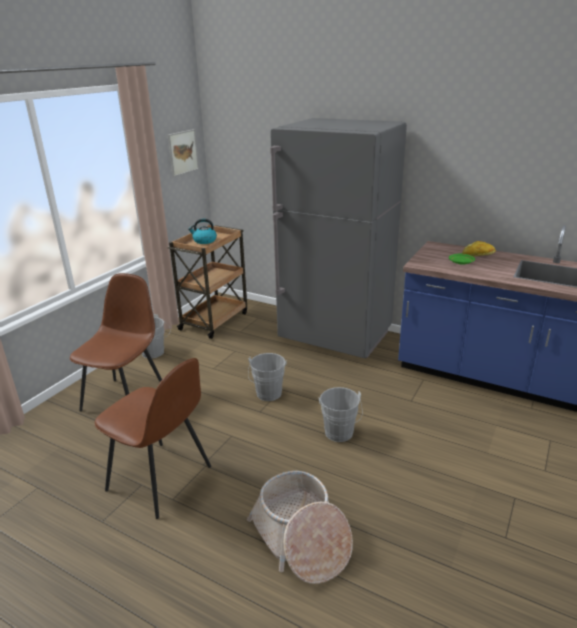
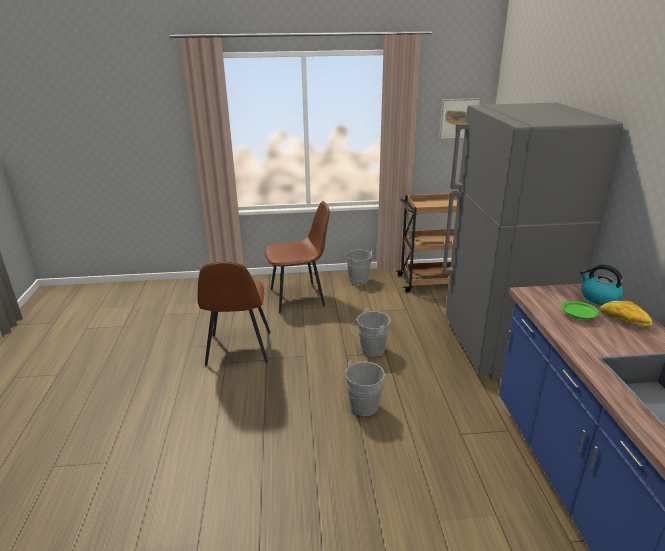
camera: 55 degrees right, 0 degrees up
kettle [188,219,217,244] -> kettle moved to [580,265,624,305]
basket [247,471,353,584] -> none

